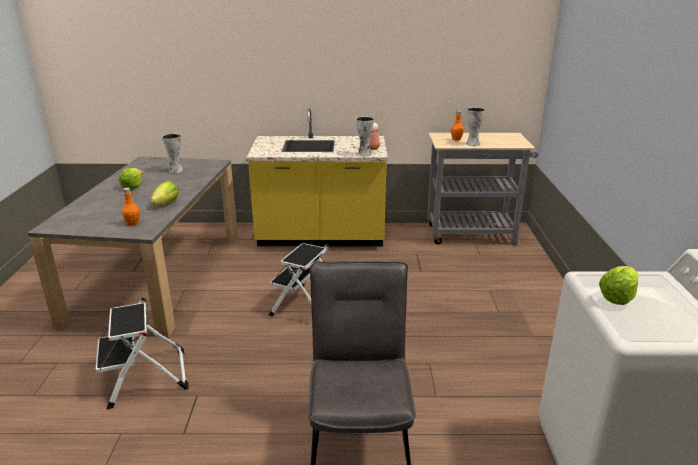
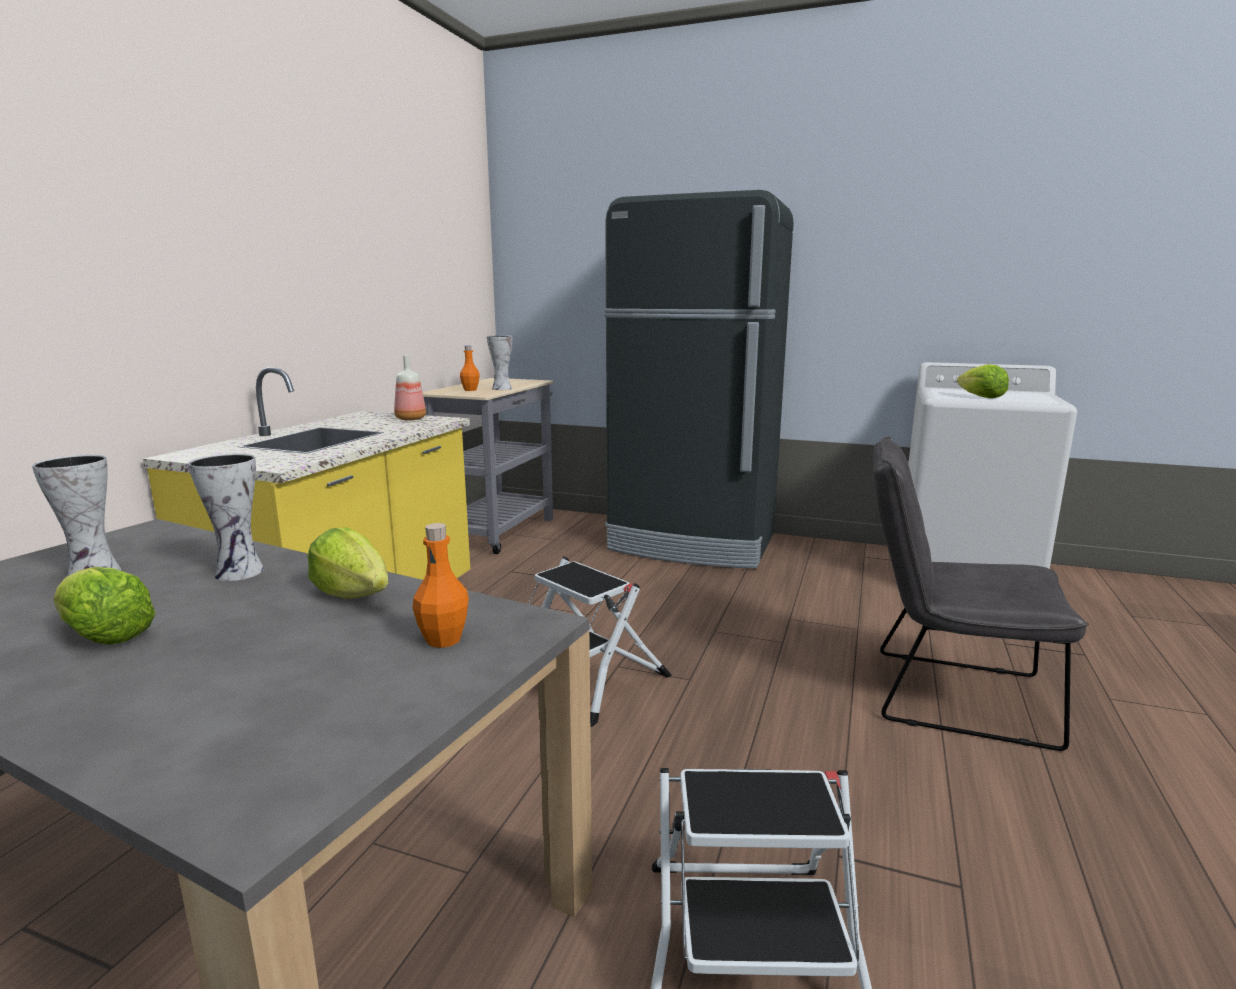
camera: 70 degrees left, 10 degrees down
vase [356,117,374,156] -> vase moved to [188,453,264,581]
none -> black fridge [604,190,794,568]

